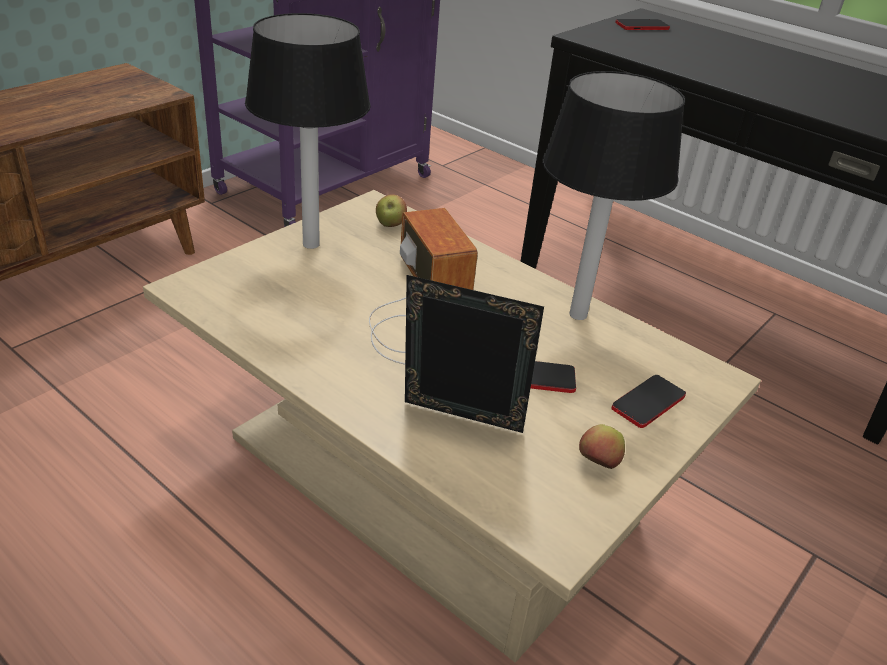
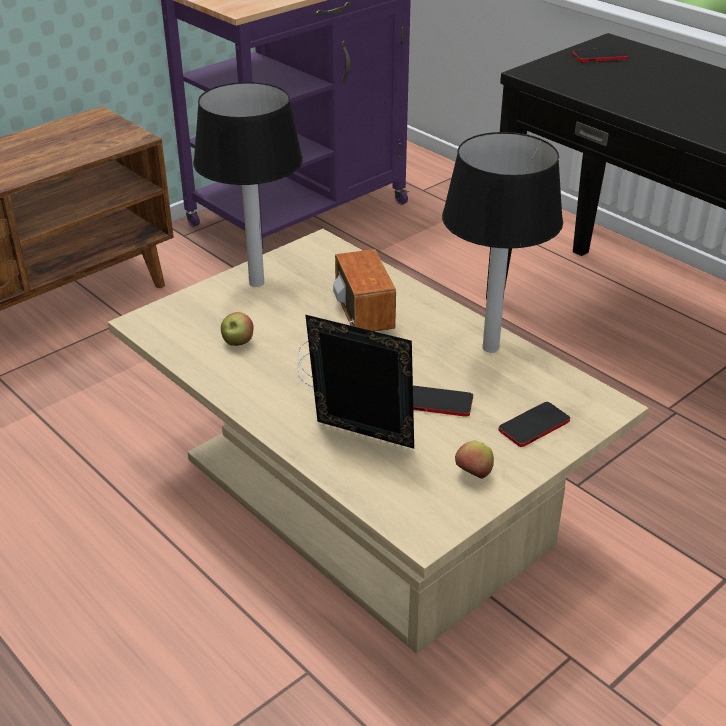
camera: 10 degrees right, 0 degrees up
apple [376,194,407,227] -> apple moved to [221,312,253,346]

